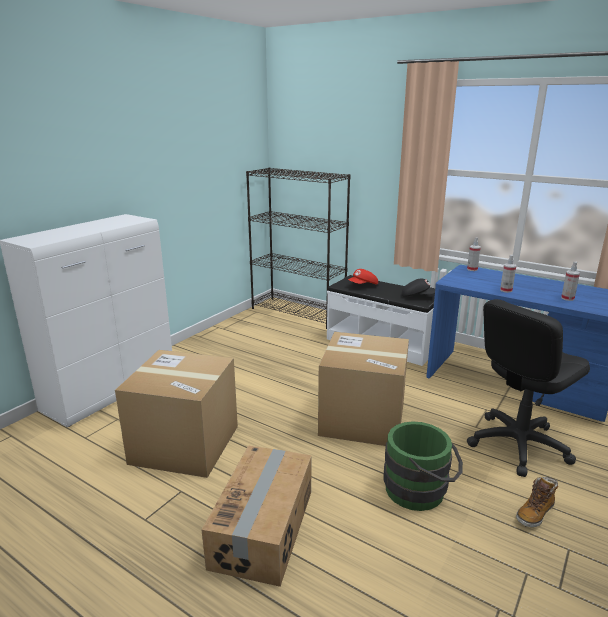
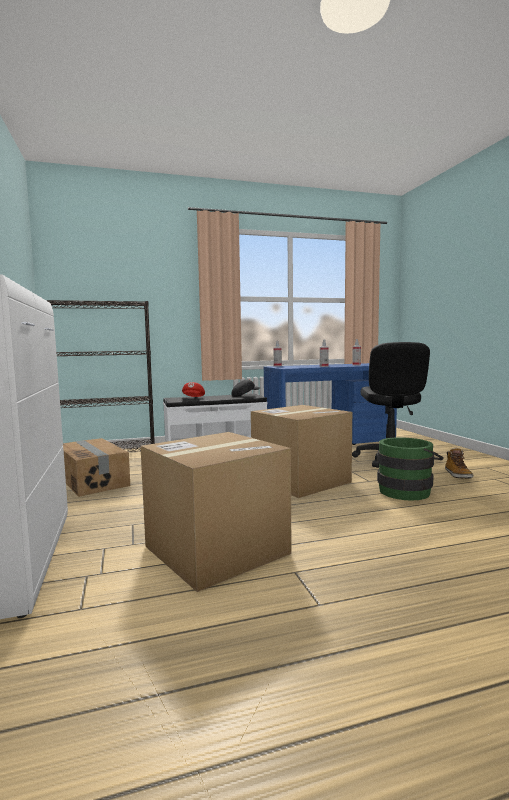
camera: 50 degrees left, 15 degrees down
cardboard box [202,446,312,587] -> cardboard box moved to [63,438,130,497]

